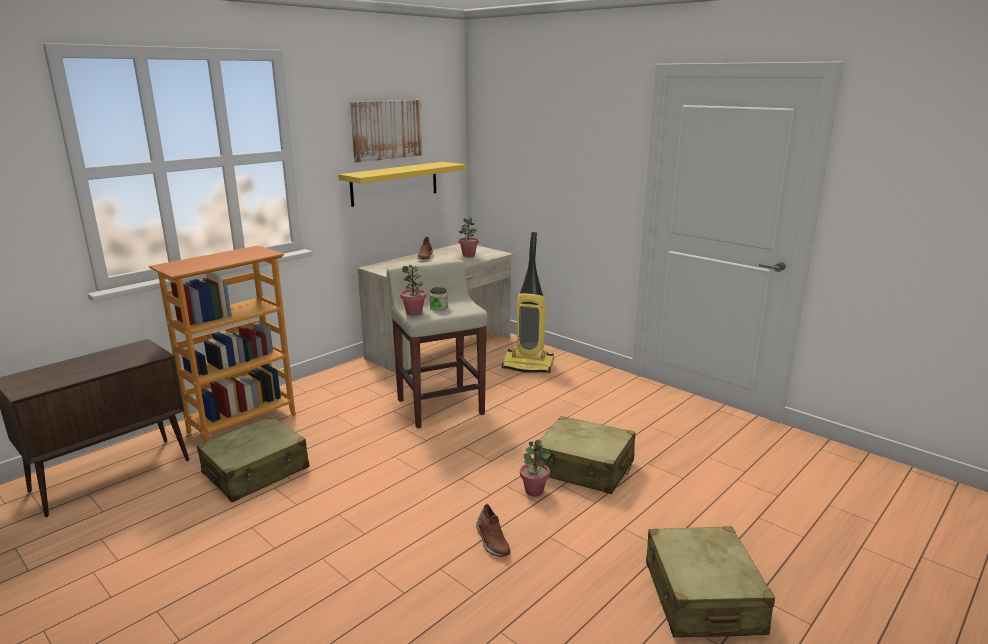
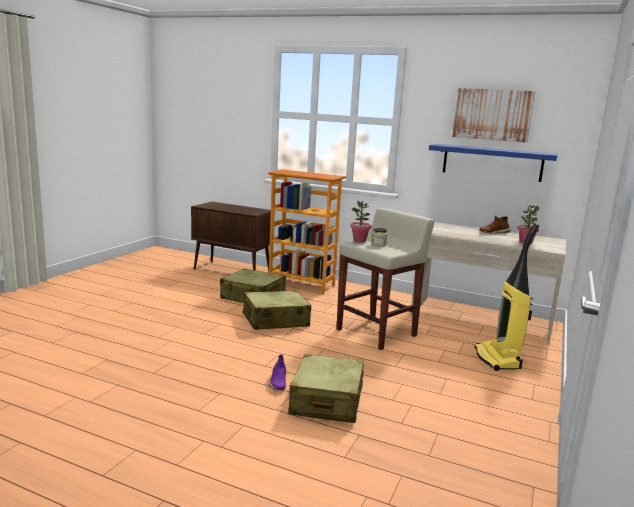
camera: 70 degrees right, 5 degrees down
yellow shelf [338,162,466,207] -> blue shelf [429,144,558,182]
brown shoe [476,503,510,557] -> none
potted plant [520,440,551,496] -> purple shoe [269,354,286,390]
beige suitcase [646,526,775,638] -> beige suitcase moved to [242,290,311,330]

